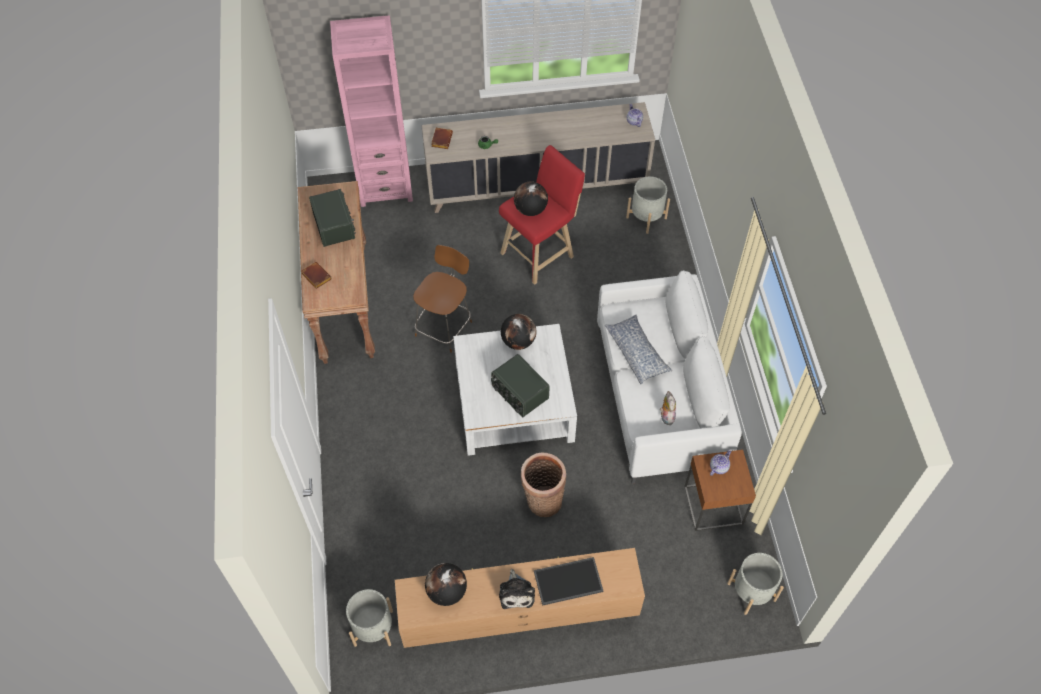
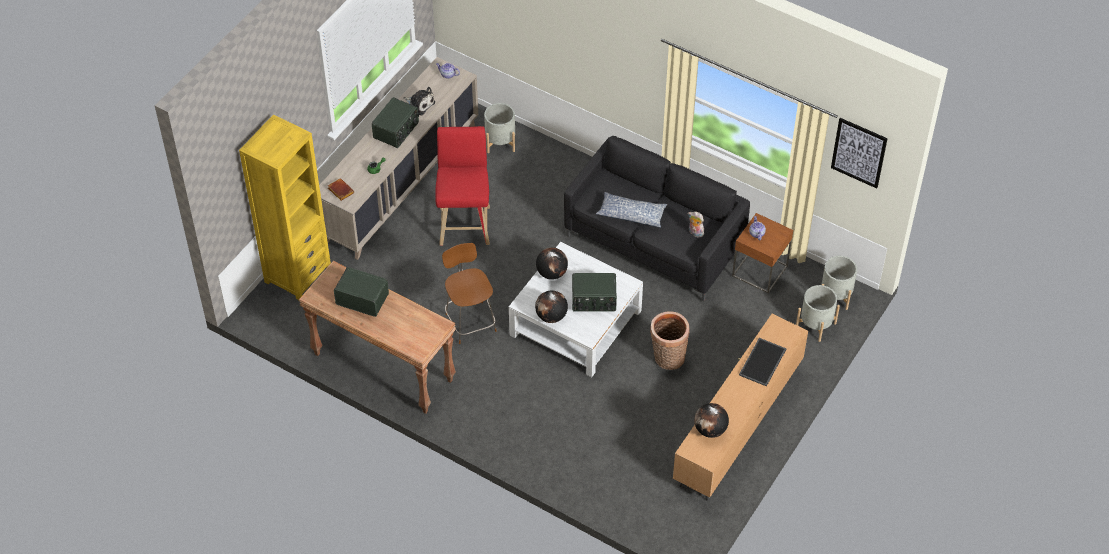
camera: 50 degrees left, 5 degrees down
brown book [301,262,332,289] -> none
pink bookcase [330,15,413,207] -> yellow bookcase [239,115,331,300]
grey planter [346,589,393,647] -> grey planter moved to [796,285,840,342]
plush toy [499,569,535,609] -> plush toy moved to [404,87,435,115]
globe [514,181,548,216] -> globe moved to [535,290,568,323]
white sofa [597,270,742,484] -> black sofa [564,136,750,301]
none -> radio [372,97,419,148]
none -> picture [831,118,888,188]

